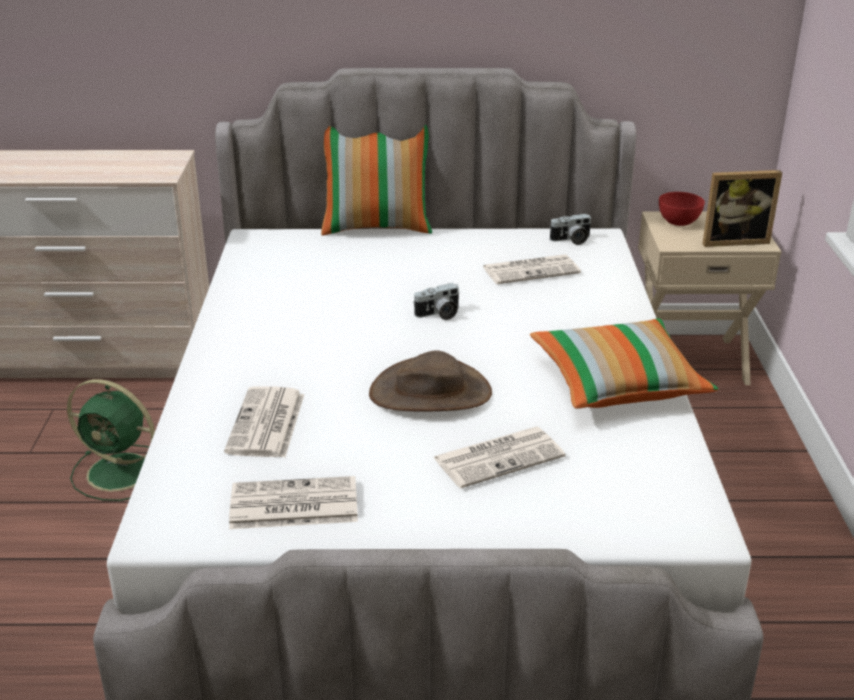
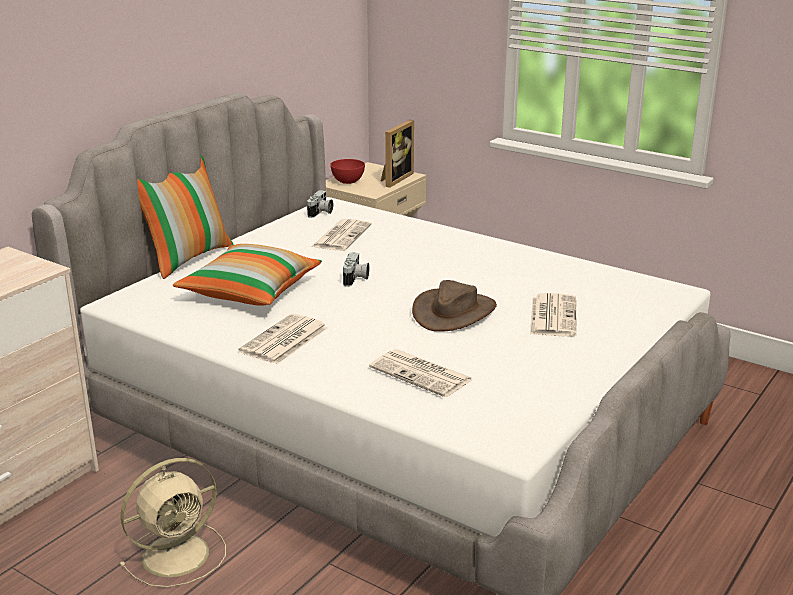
camera: 55 degrees left, 5 degrees down
green fan [67,379,155,501] -> beige fan [120,458,226,588]
newspaper [229,476,358,529] -> newspaper moved to [238,314,327,364]
pillow [530,318,719,409] -> pillow moved to [173,244,322,306]

